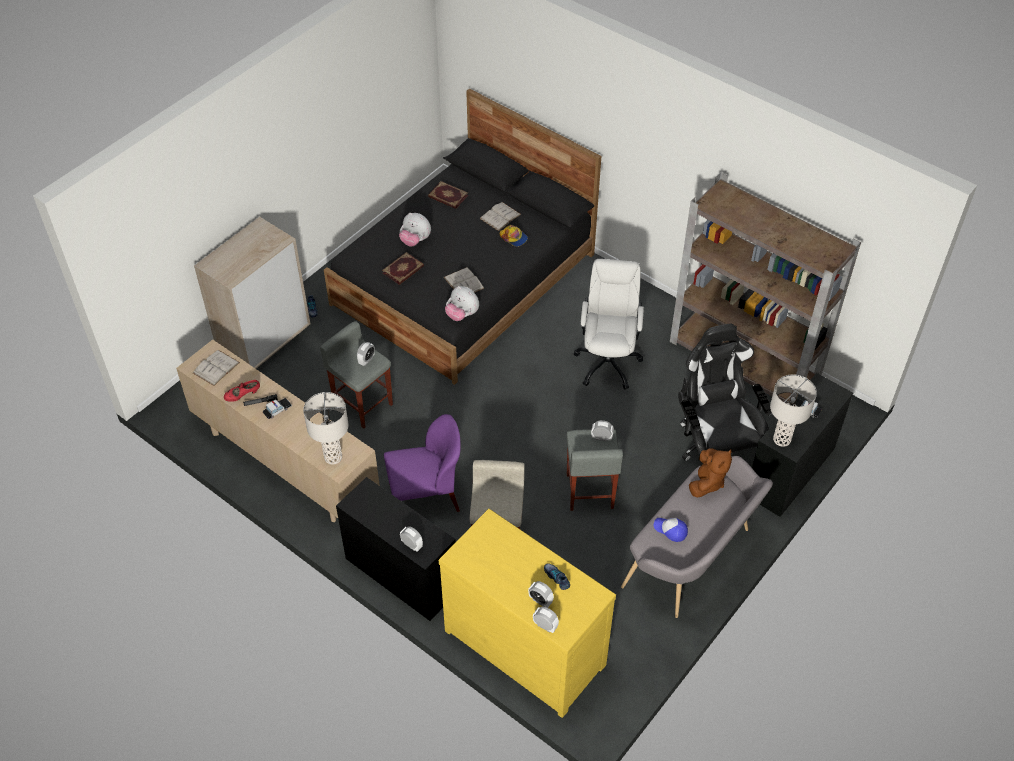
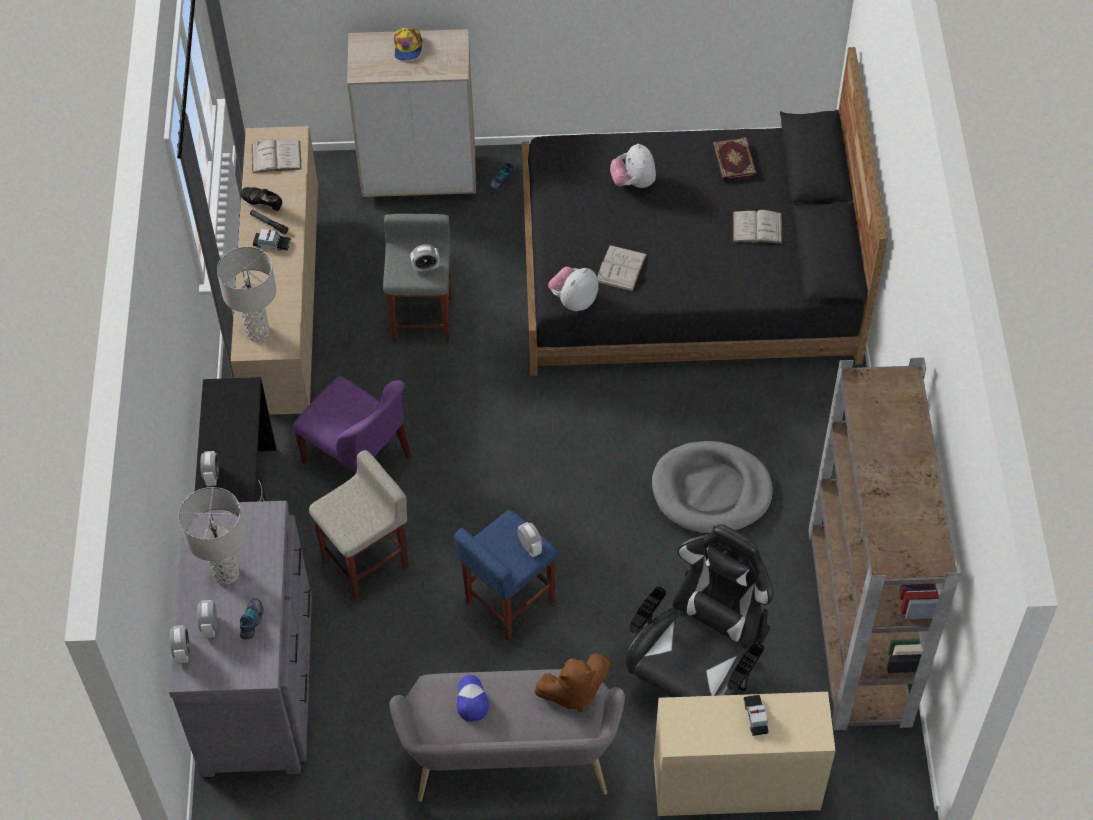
camera: 50 degrees right, 5 degrees up
red shoe [224,380,260,402] -> black shoe [241,187,282,211]
book [382,252,424,285] -> none
yellow dresser [439,509,616,718] -> grey dresser [169,501,312,777]
plush toy [445,286,479,321] -> plush toy turned 45 degrees clockwise [548,267,598,311]
cap [500,225,528,247] -> cap moved to [394,28,423,60]
grey stool [567,429,623,511] -> blue stool [454,510,558,641]
white office chair [573,259,644,390] -> grey dog bed [652,441,773,534]
black desk [752,373,853,517] -> beige desk [654,692,836,816]
white table lamp [770,375,817,447] -> white table lamp moved to [179,487,246,585]

